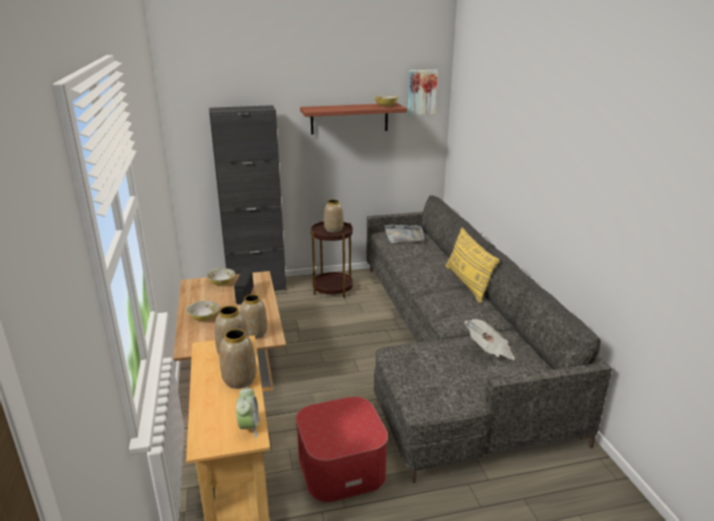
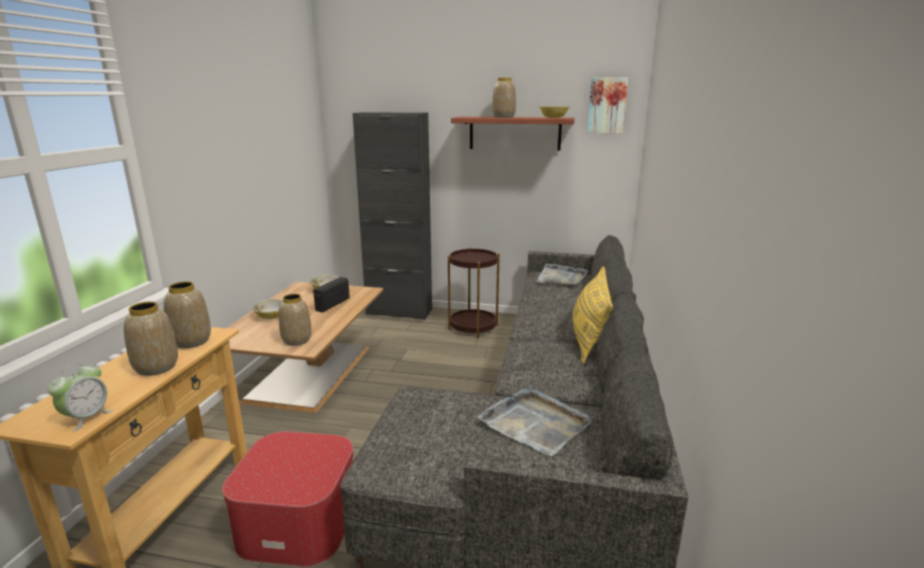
camera: 25 degrees right, 5 degrees down
vase [324,199,343,233] -> vase moved to [492,78,516,118]
newspaper [465,319,515,360] -> grey tray [478,387,592,456]

